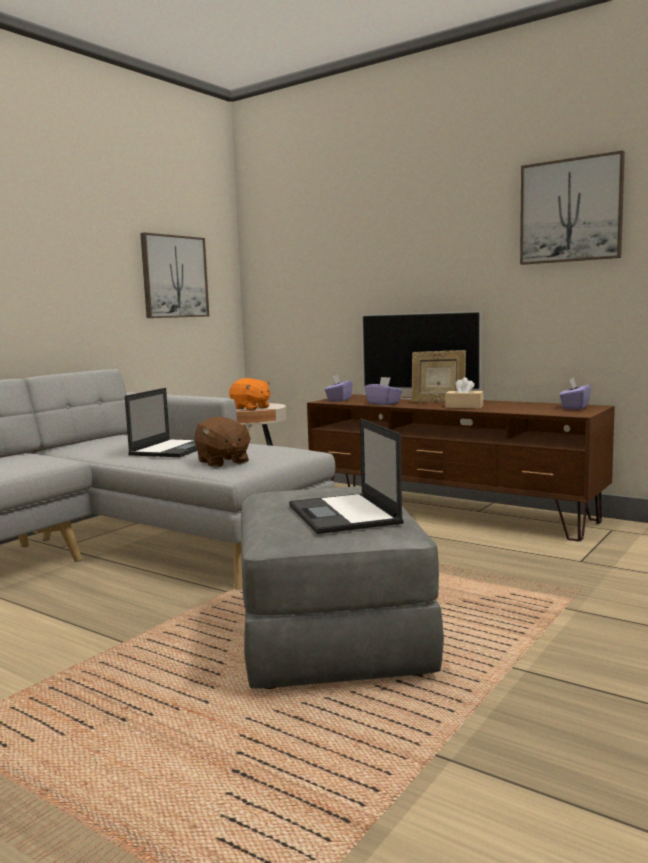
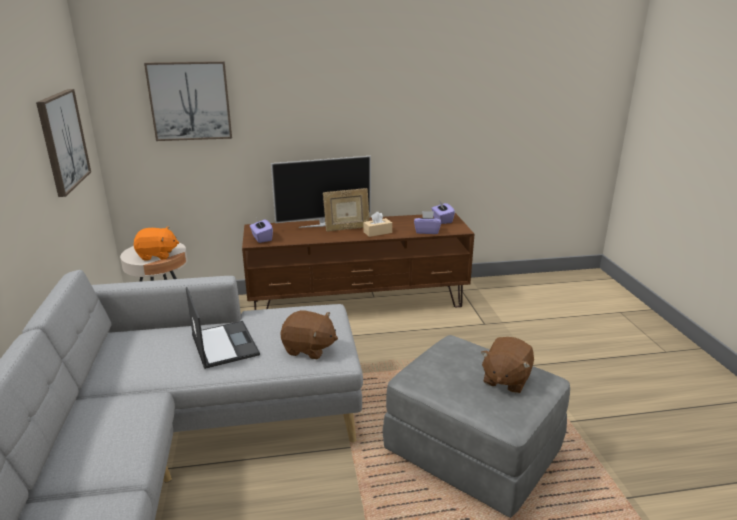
camera: 45 degrees left, 15 degrees up
laptop [289,418,403,534] -> brown plush toy [481,337,534,393]
purple tissue box [365,377,402,405] -> purple tissue box moved to [414,211,441,234]
picture [520,150,625,265] -> picture moved to [144,61,232,141]

